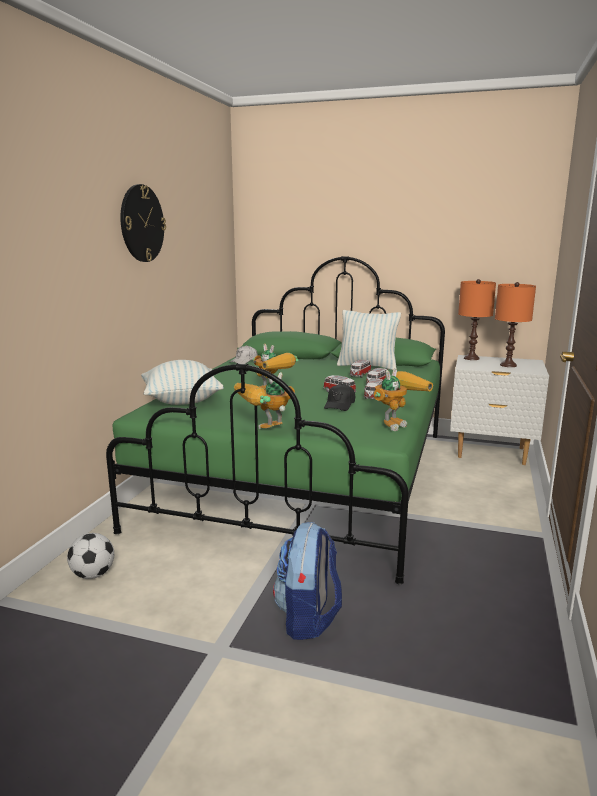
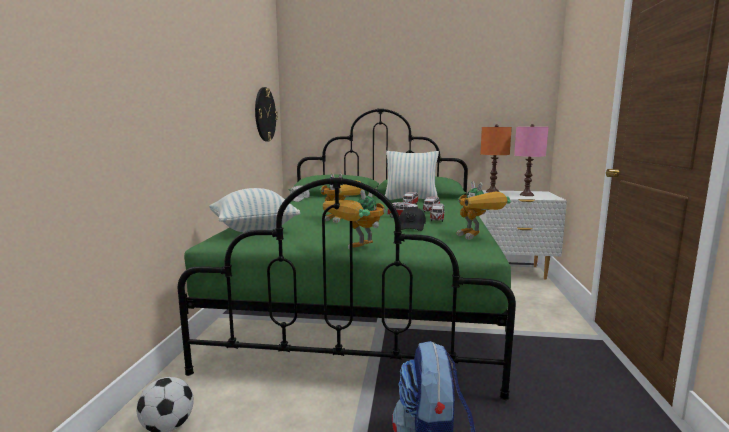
camera: 10 degrees left, 5 degrees down
wall clock [120,184,166,262] -> wall clock moved to [255,87,278,142]
toy robot [373,368,433,431] -> toy robot turned 120 degrees clockwise [457,181,511,240]
orange table lamp [495,282,536,367] -> pink table lamp [514,124,548,196]

